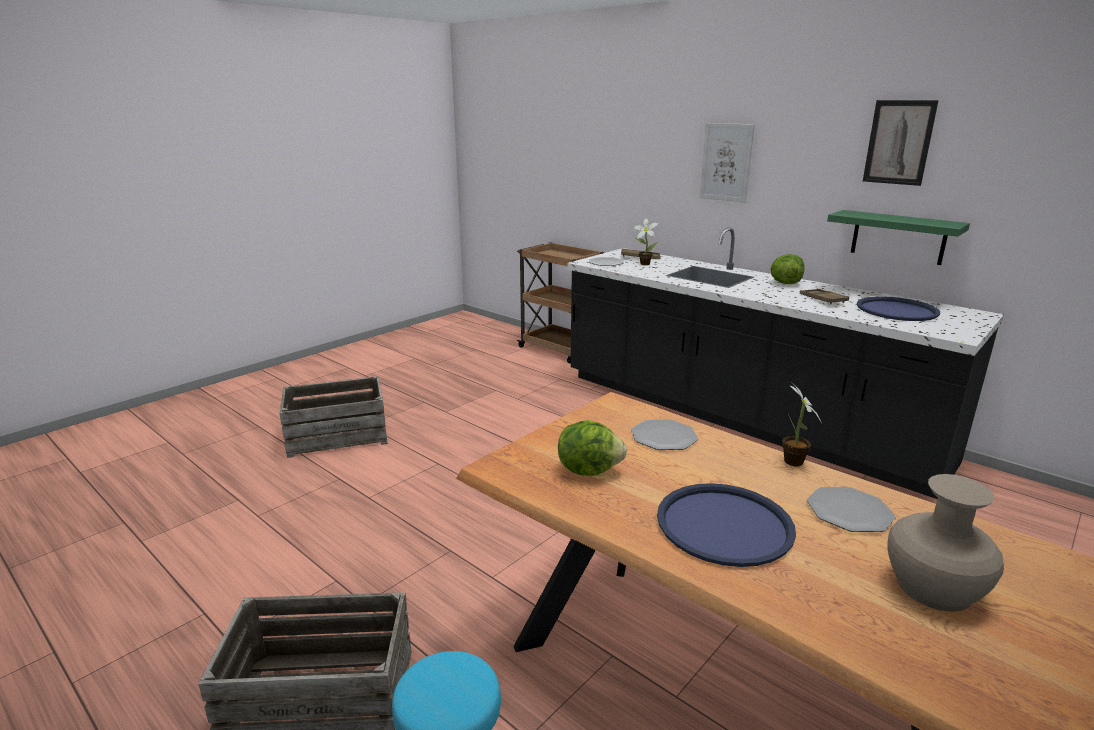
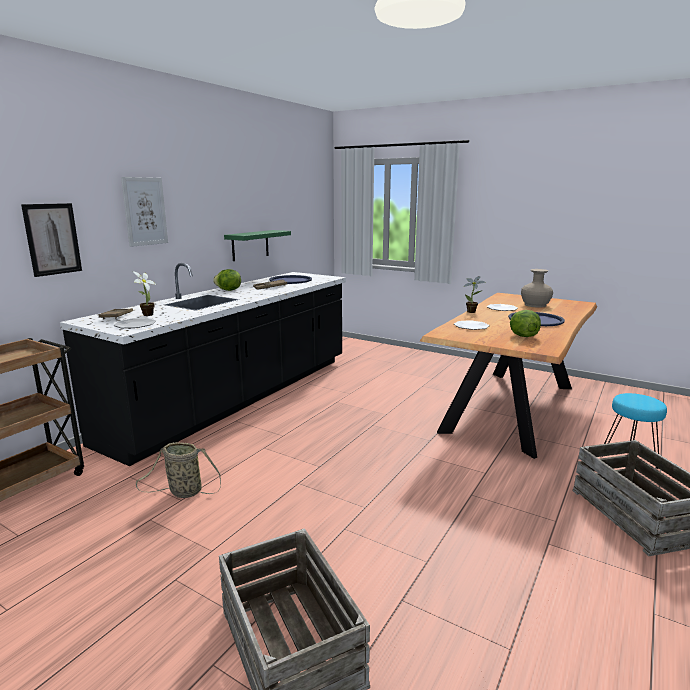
camera: 100 degrees left, 5 degrees down
picture [863,100,939,186] -> picture moved to [21,203,82,277]
none -> basket [136,442,221,498]

